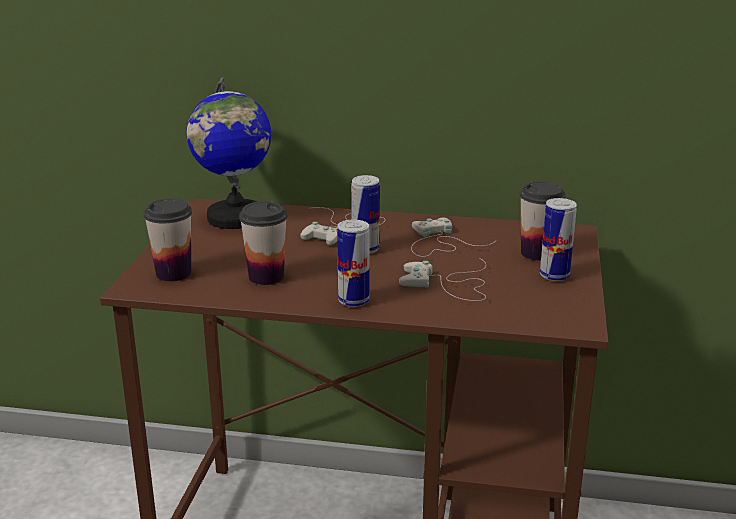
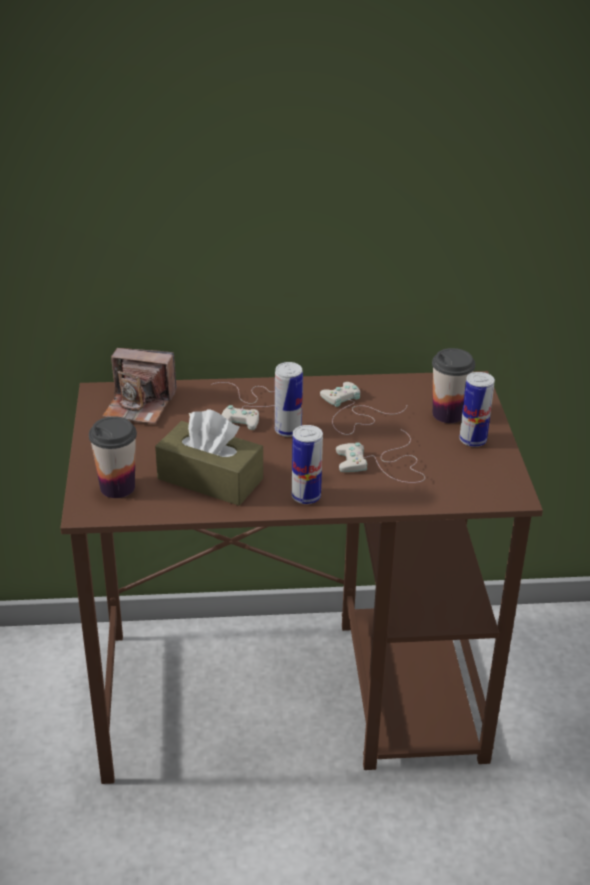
camera: 15 degrees left, 10 degrees up
globe [186,77,271,229] -> camera [102,348,177,424]
cup [239,201,288,285] -> brown tissue box [155,409,263,506]

